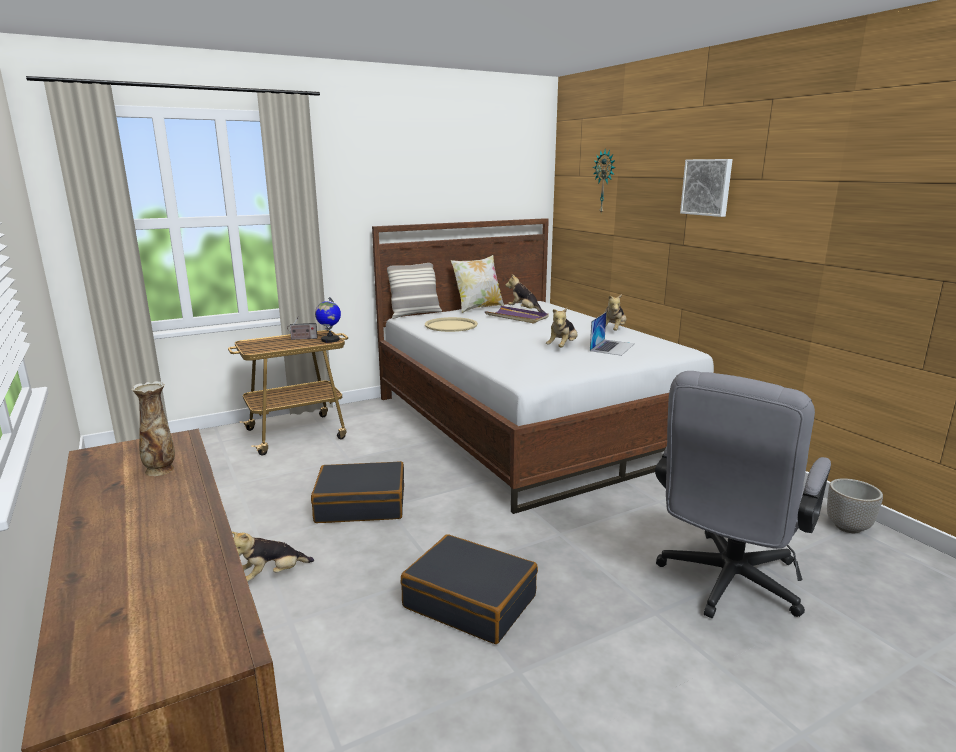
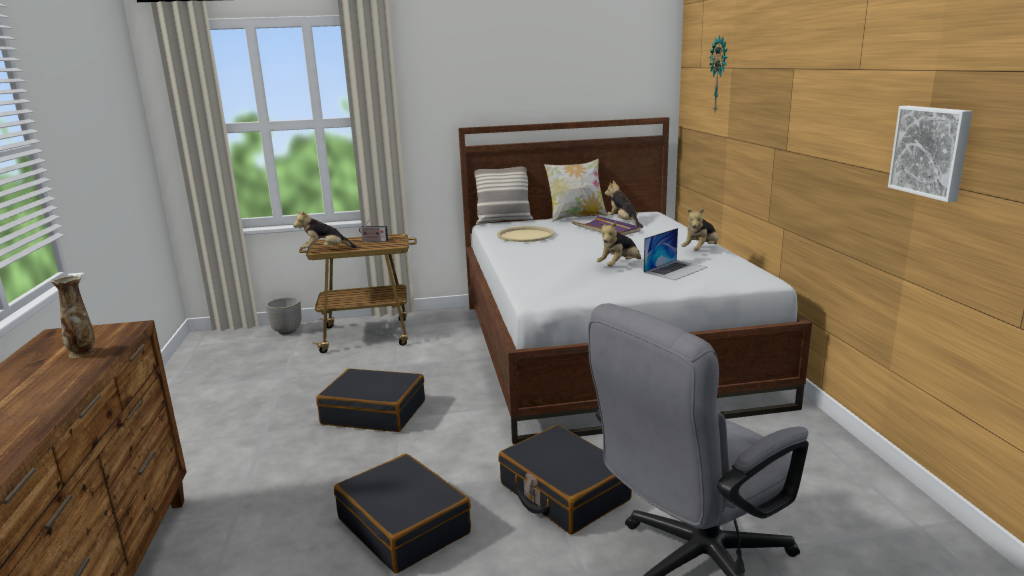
camera: 20 degrees right, 0 degrees up
plush toy [232,532,314,582] -> plush toy moved to [293,211,357,249]
globe [315,297,341,343] -> none
picture [680,159,733,217] -> picture moved to [888,106,973,202]
planter [827,478,883,533] -> planter moved to [266,297,301,335]
none -> black suitcase [498,425,632,534]

